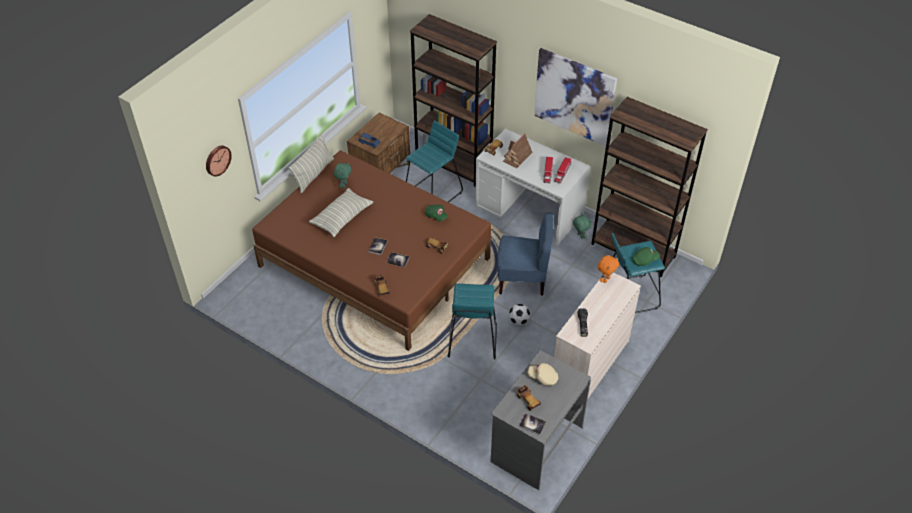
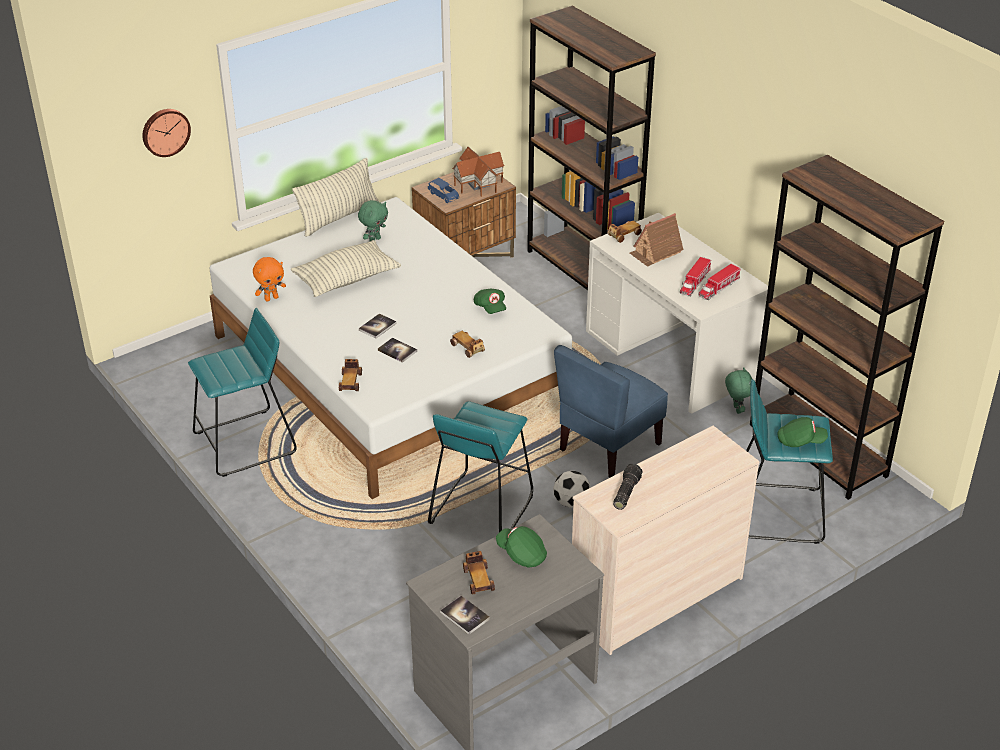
camera: 20 degrees right, 10 degrees down
brown bed [252,150,491,351] -> white bed [210,197,572,499]
turquoise stool [406,120,463,202] -> turquoise stool moved to [188,308,297,477]
blue chair [497,213,553,296] -> blue chair turned 105 degrees clockwise [554,345,668,477]
beige cap [527,363,558,386] -> green cap [496,526,547,567]
picture [534,48,617,146] -> none
orange plush toy [598,255,619,283] -> orange plush toy moved to [253,257,286,302]
none -> toy house [452,147,505,197]

